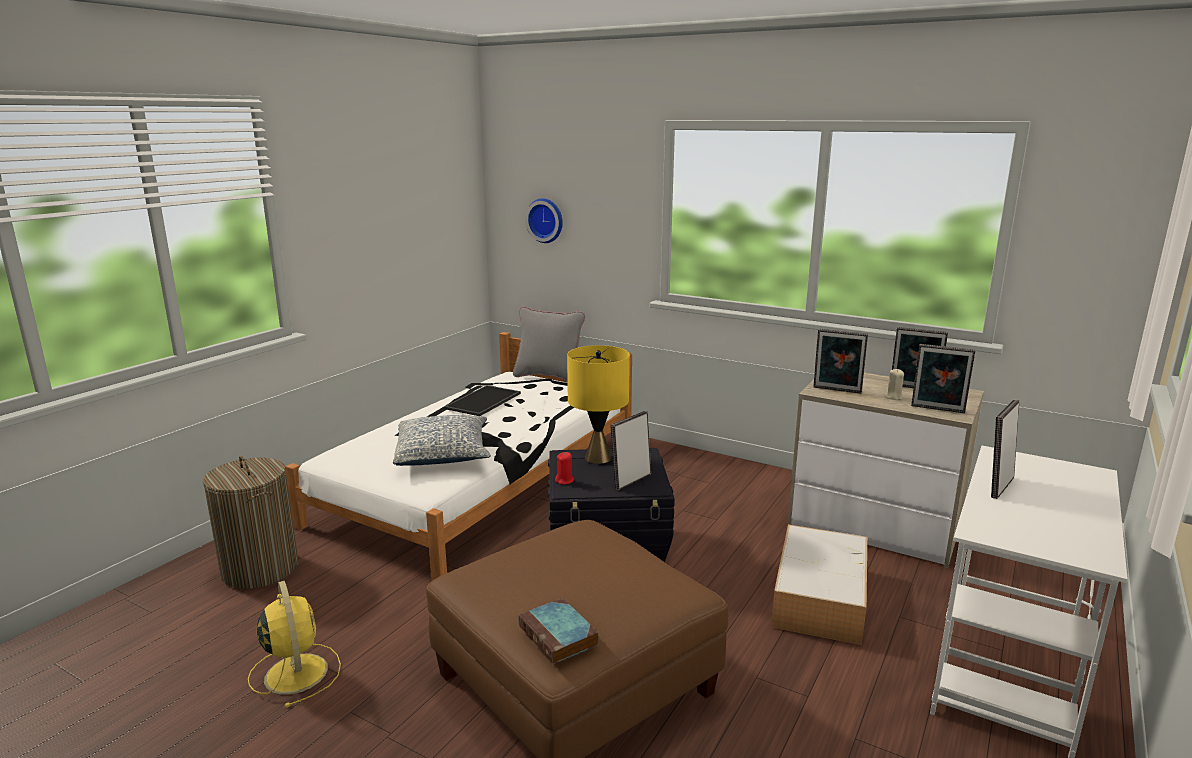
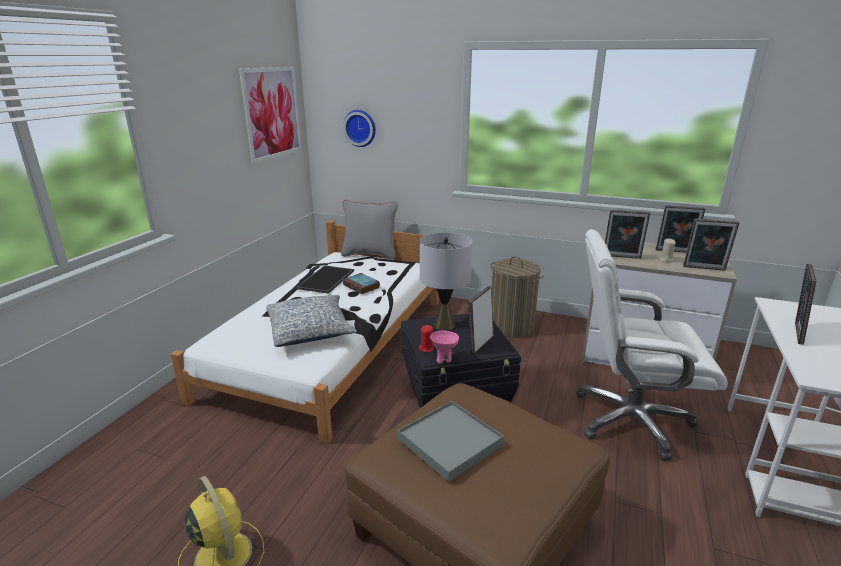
camera: 10 degrees left, 5 degrees up
laundry basket [203,456,298,589] -> laundry basket moved to [491,256,544,338]
book [518,598,599,664] -> book moved to [343,273,380,294]
yellow table lamp [567,345,630,464] -> grey table lamp [420,232,472,330]
storage box [771,524,867,645] -> white office chair [576,229,728,461]
none -> picture [239,67,302,164]
none -> grey tray [398,401,504,482]
none -> pink bowl [430,331,459,363]

